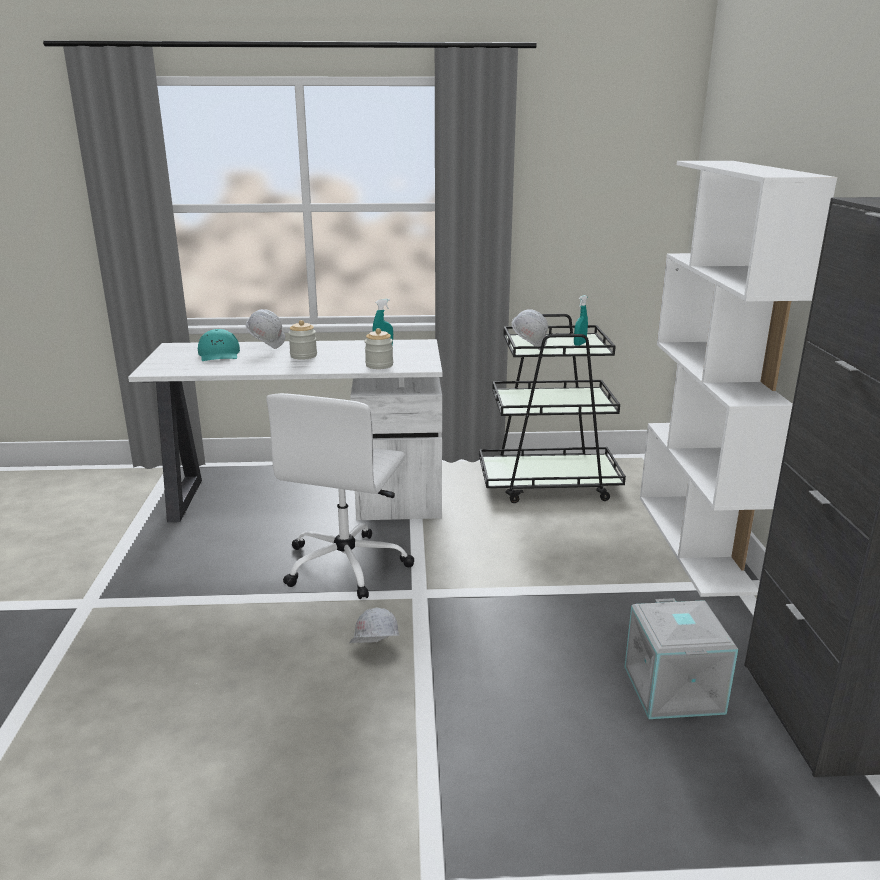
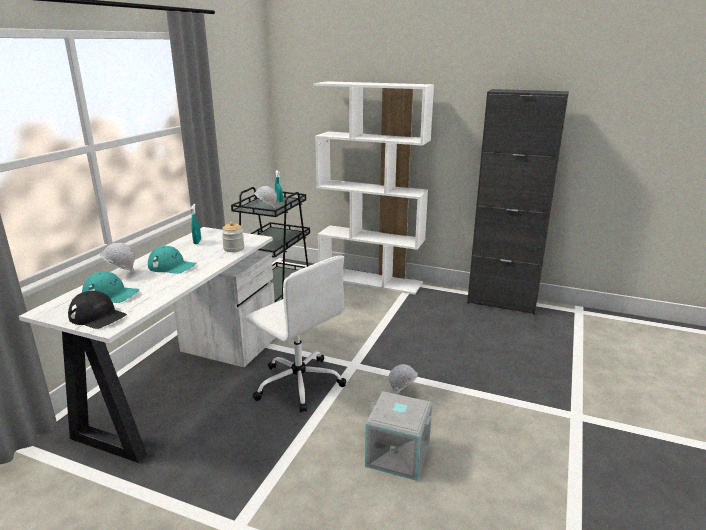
camera: 65 degrees left, 0 degrees up
jar [288,320,317,359] -> turquoise cap [148,246,196,274]
grey storage box [625,598,738,719] -> grey storage box moved to [365,391,432,481]
none -> black cap [68,291,127,329]

